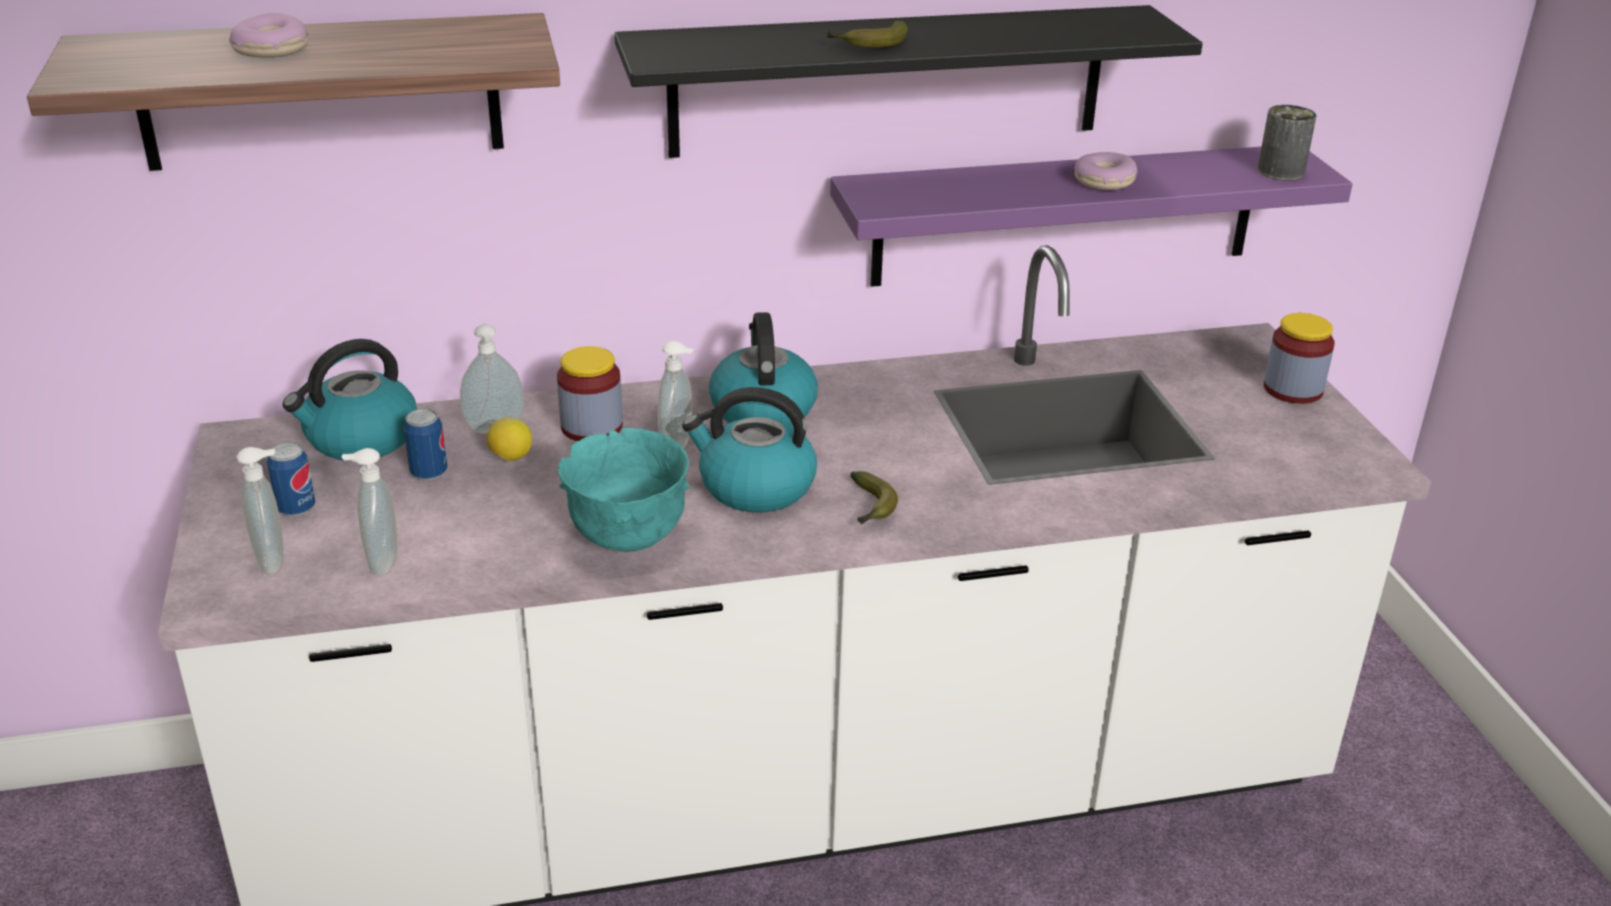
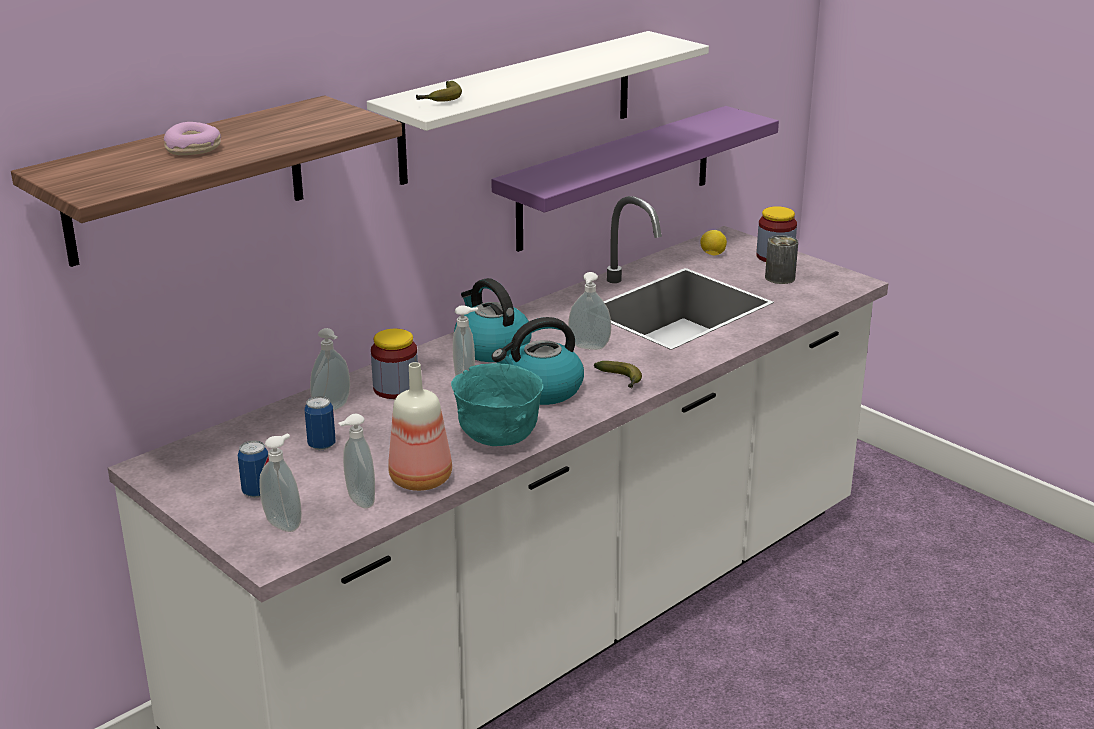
camera: 30 degrees left, 5 degrees down
kettle [283,339,417,461] -> none
lemon [486,417,532,461] -> lemon moved to [700,230,727,255]
black shelf [614,5,1203,158] -> white shelf [367,31,709,185]
banana [827,20,908,47] -> banana moved to [416,81,462,102]
donut [1075,152,1137,190] -> none
can [1258,105,1317,180] -> can moved to [765,235,798,284]
none -> bottle [388,362,452,491]
none -> soap dispenser [568,272,611,350]

